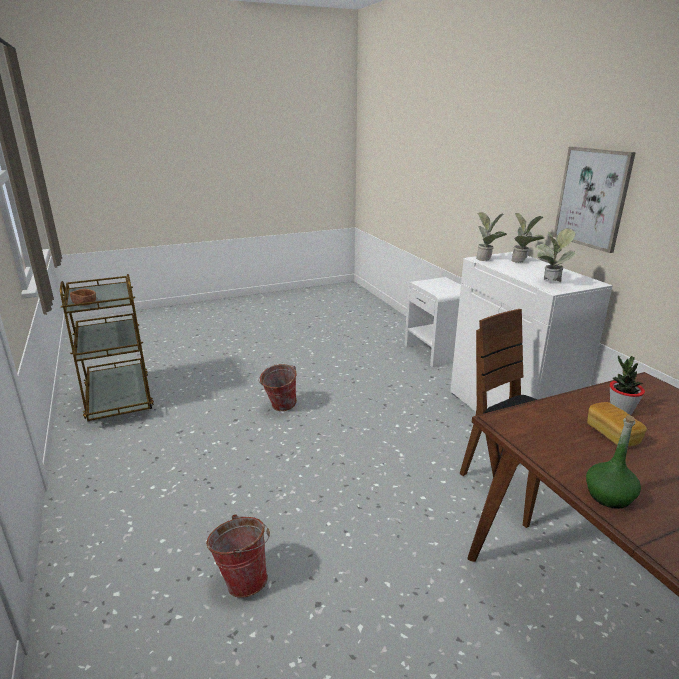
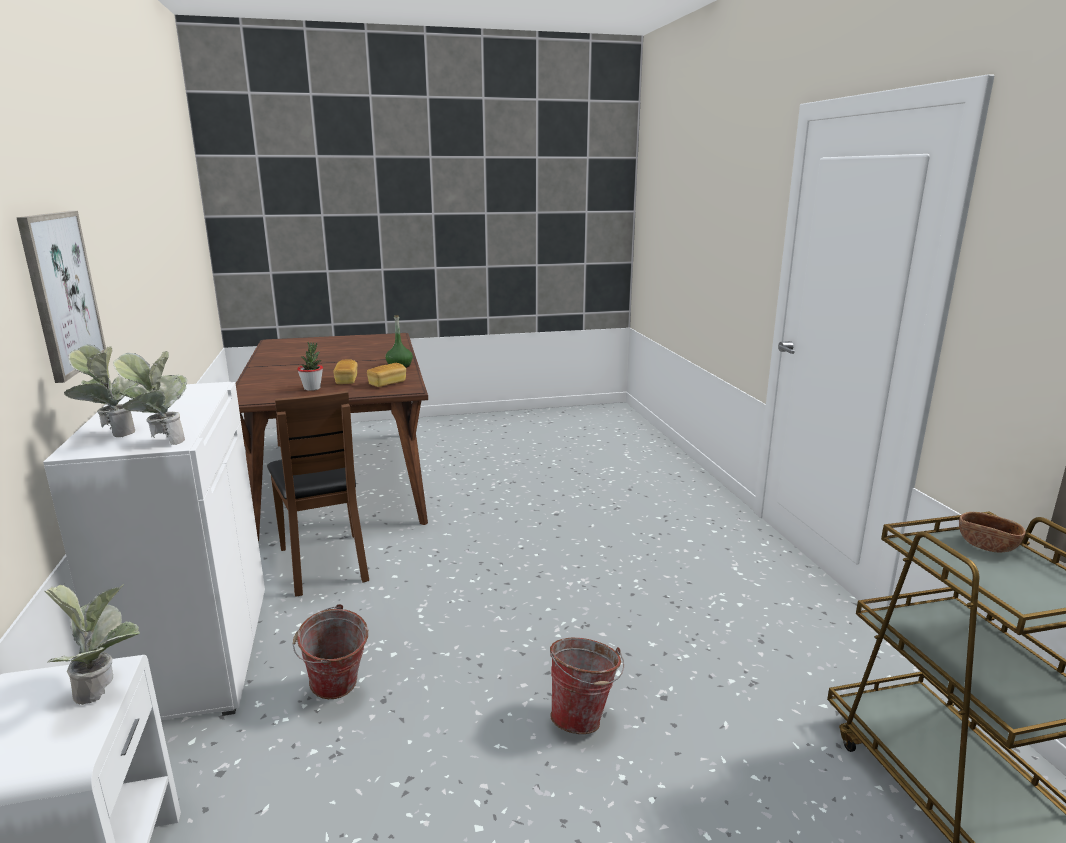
camera: 170 degrees left, 5 degrees down
bucket [206,514,270,598] -> bucket moved to [293,604,368,699]
potted plant [537,228,576,282] -> potted plant moved to [44,584,140,705]
none -> bread [367,363,406,387]

